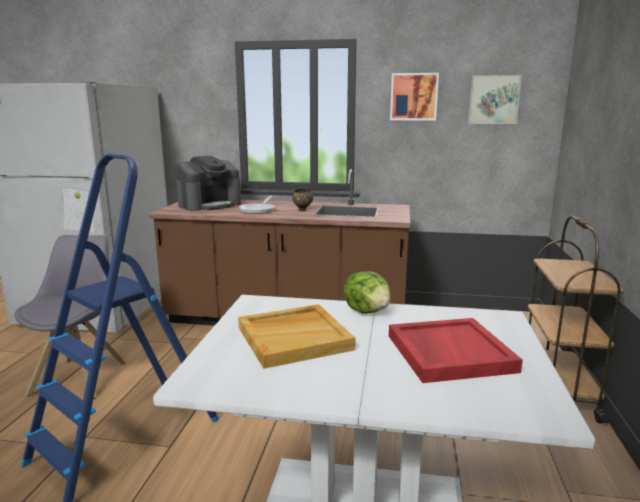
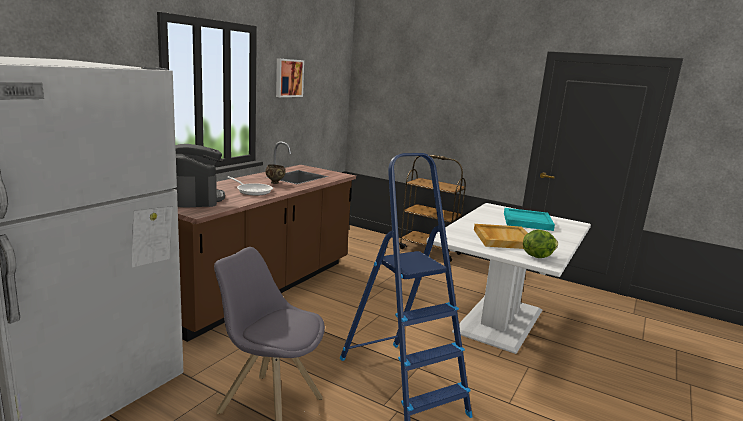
camera: 70 degrees left, 0 degrees up
lettuce [344,271,391,314] -> lettuce moved to [523,230,558,258]
red tray [389,318,523,383] -> turquoise tray [504,208,555,231]
picture [468,75,522,124] -> none

